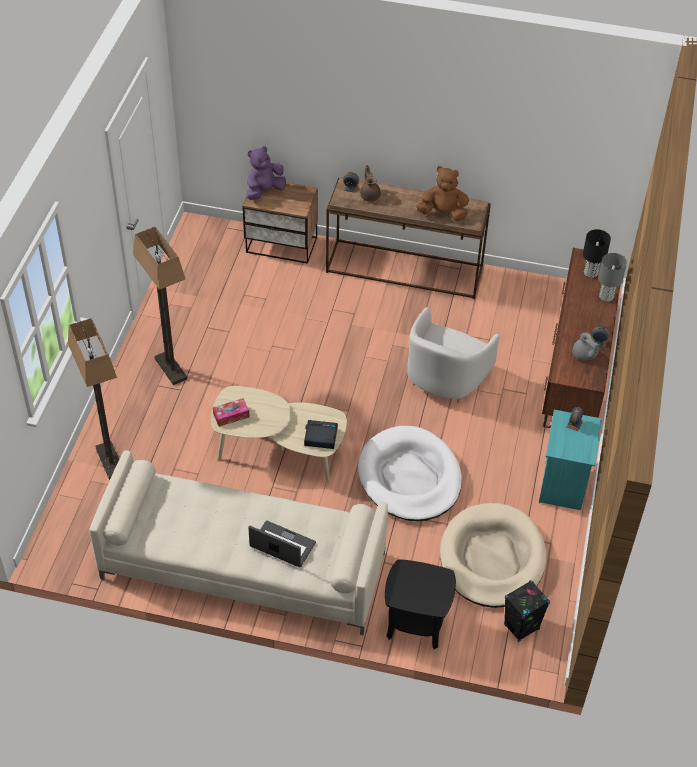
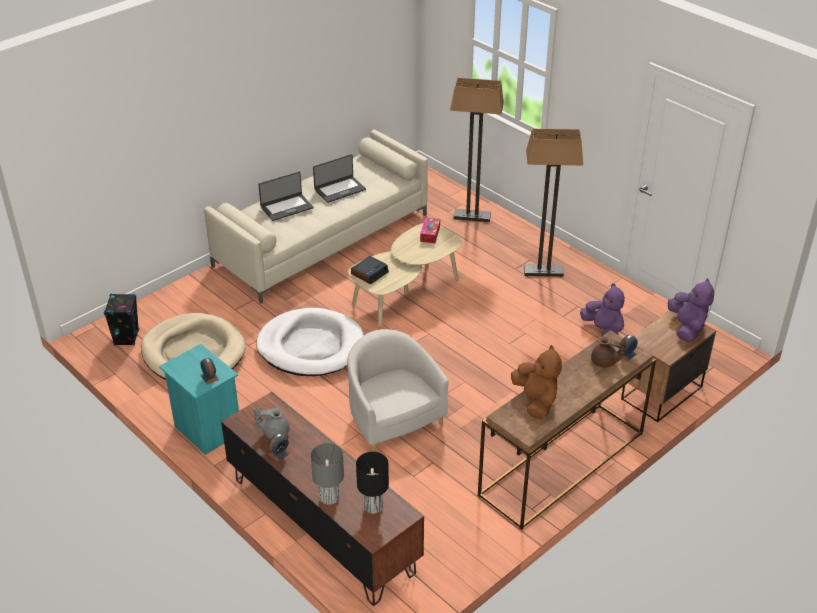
camera: 125 degrees right, 10 degrees down
black side table [385,559,456,649] -> none
brown plush toy [416,166,469,221] -> brown plush toy turned 60 degrees counterclockwise [511,345,562,419]
none -> laptop [313,154,366,203]
none -> purple plush toy [580,283,625,337]

